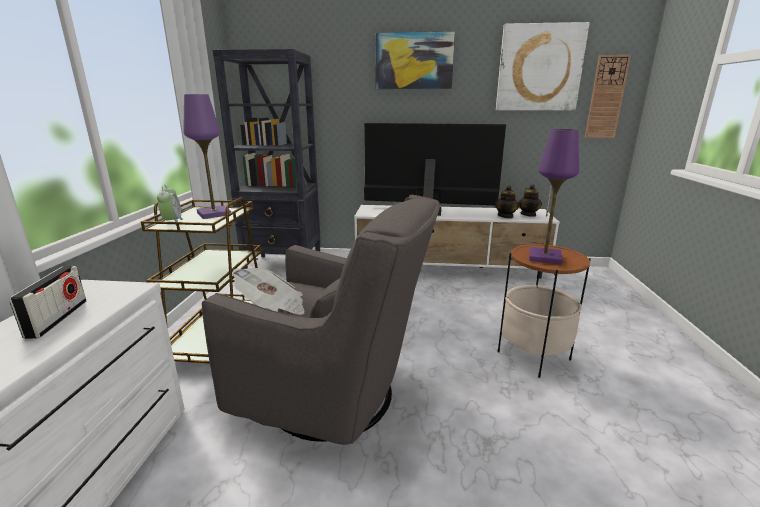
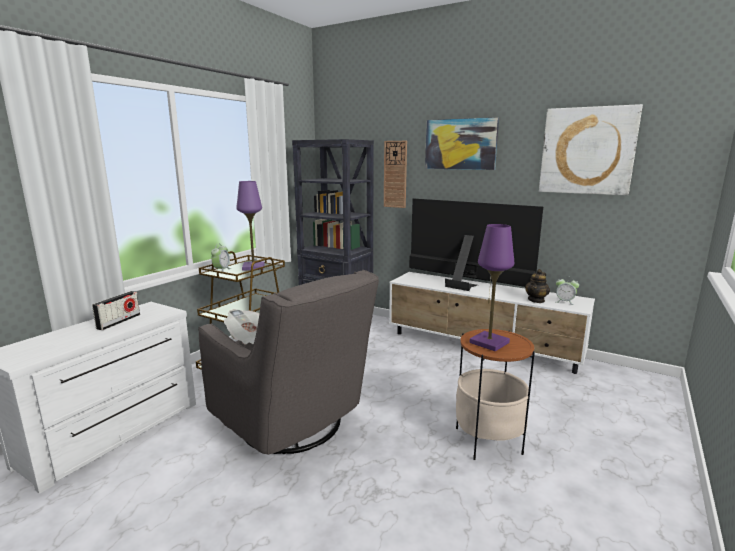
camera: 25 degrees right, 5 degrees down
teapot [518,184,542,217] -> alarm clock [556,276,579,305]
wall clock [585,55,631,138] -> wall clock moved to [384,141,407,208]

